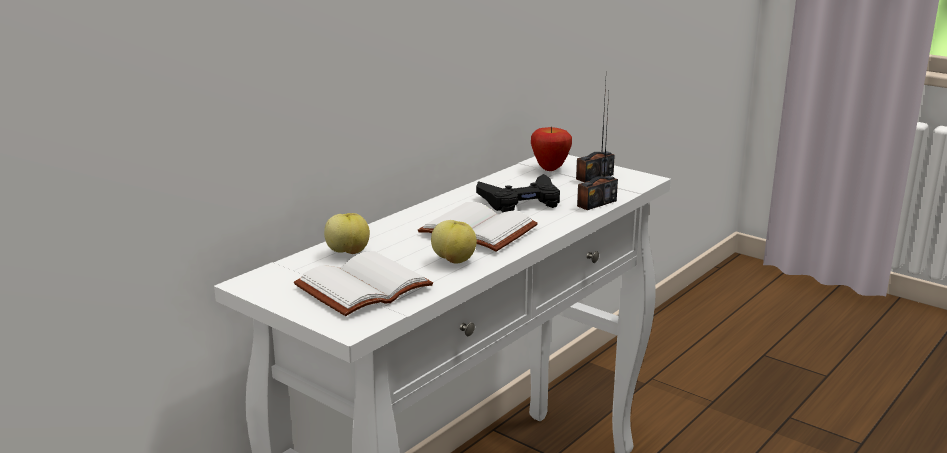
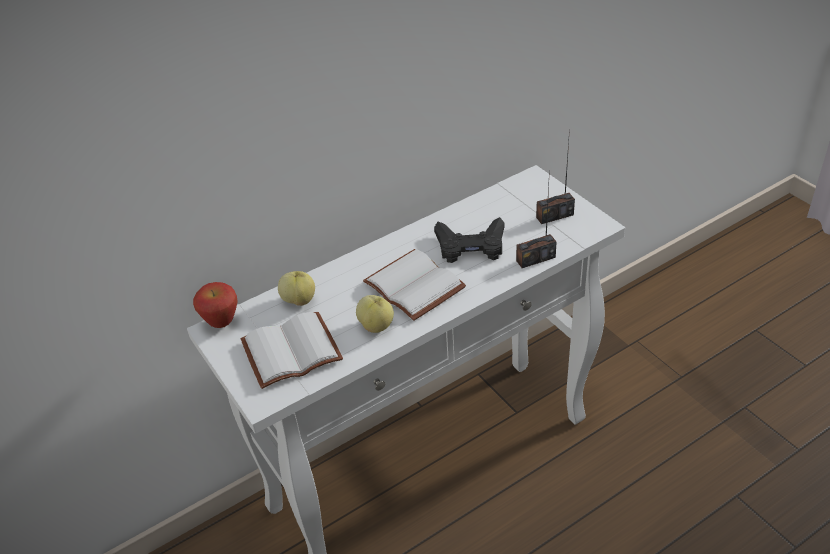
camera: 20 degrees right, 20 degrees up
apple [531,126,572,171] -> apple moved to [193,282,238,328]

